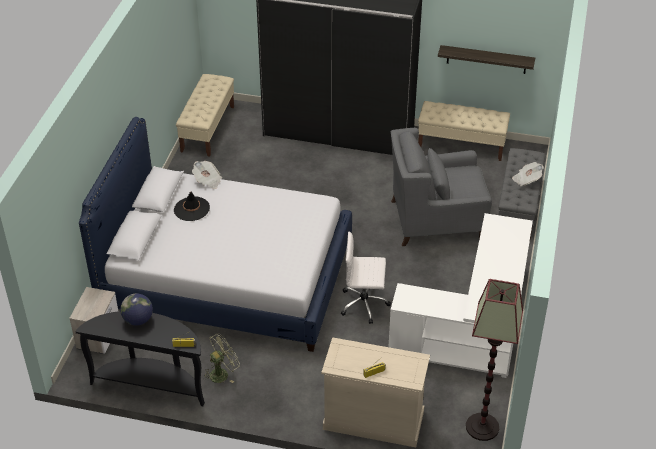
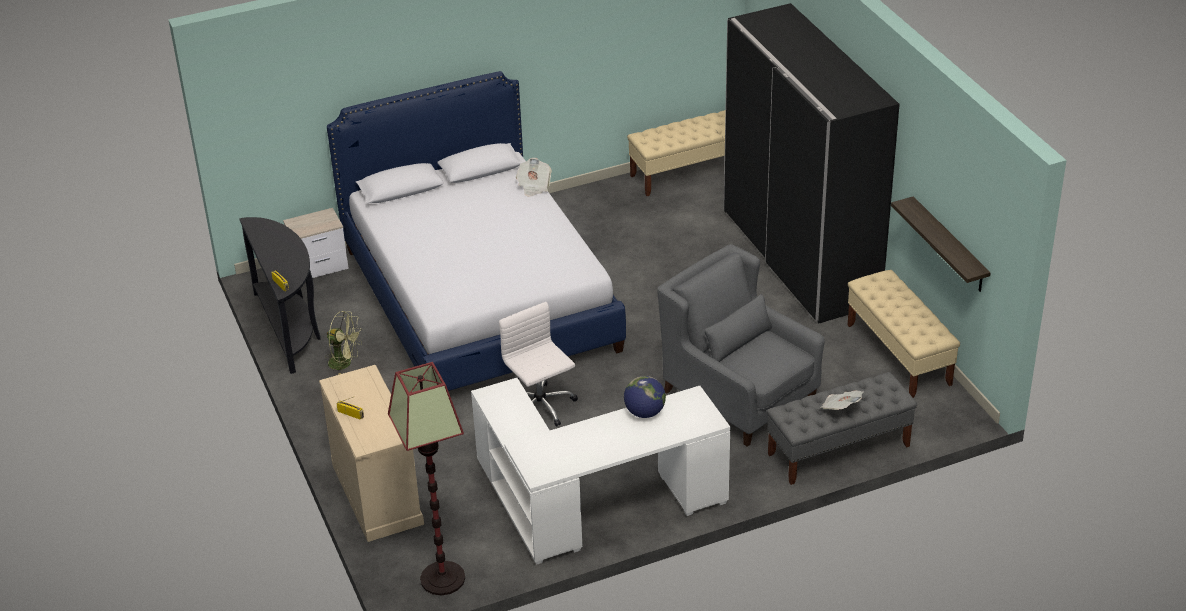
camera: 55 degrees right, 5 degrees down
globe [120,294,153,326] -> globe moved to [624,376,666,418]
black hat [174,192,210,221] -> none

